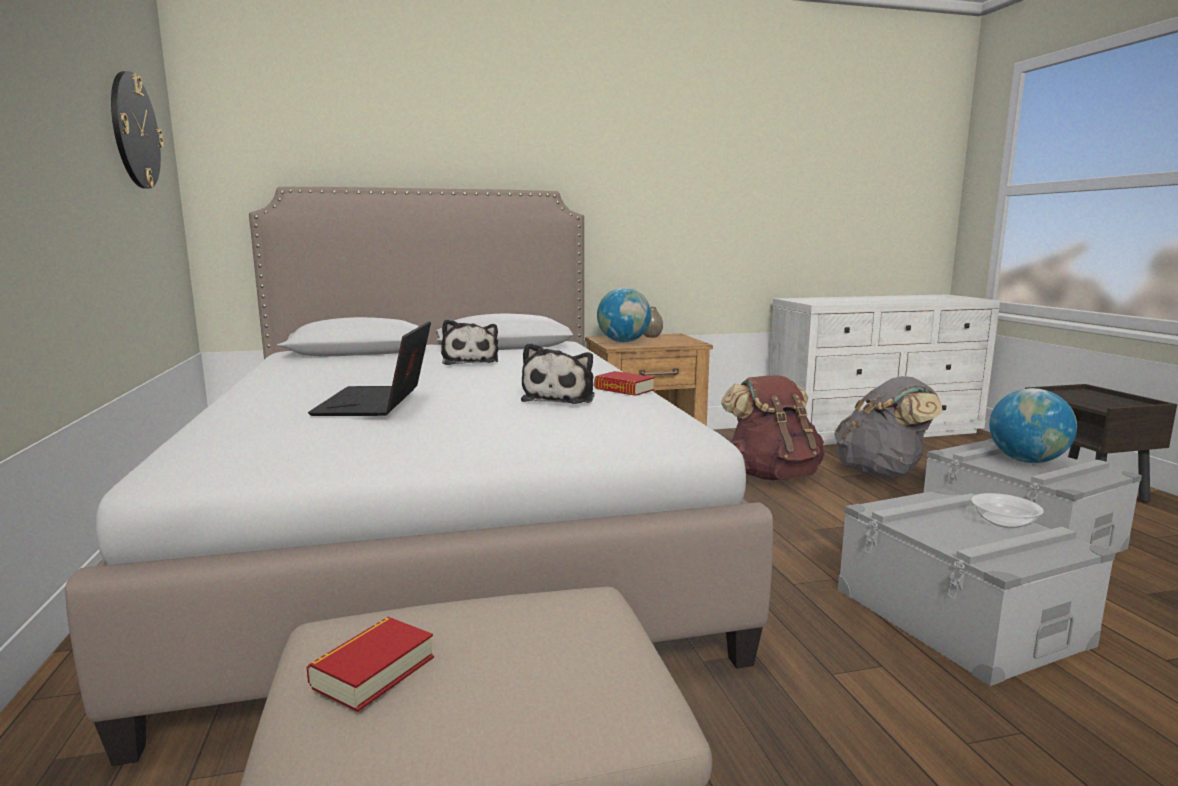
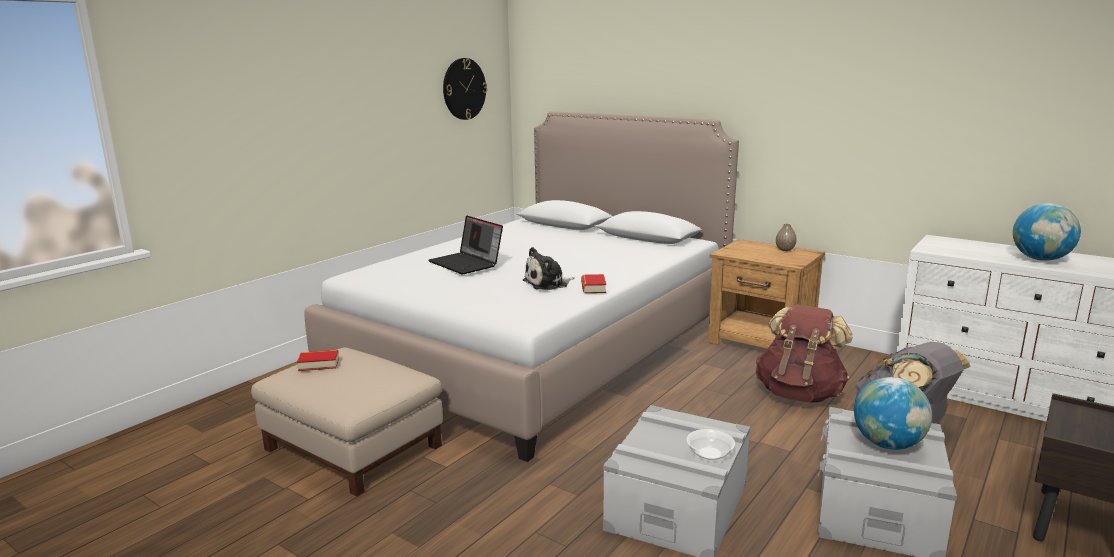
camera: 50 degrees right, 5 degrees up
laptop [308,321,431,416] -> laptop turned 90 degrees counterclockwise [428,215,503,274]
plush toy [441,319,499,365] -> none
globe [597,287,651,342] -> globe moved to [1013,203,1081,261]

